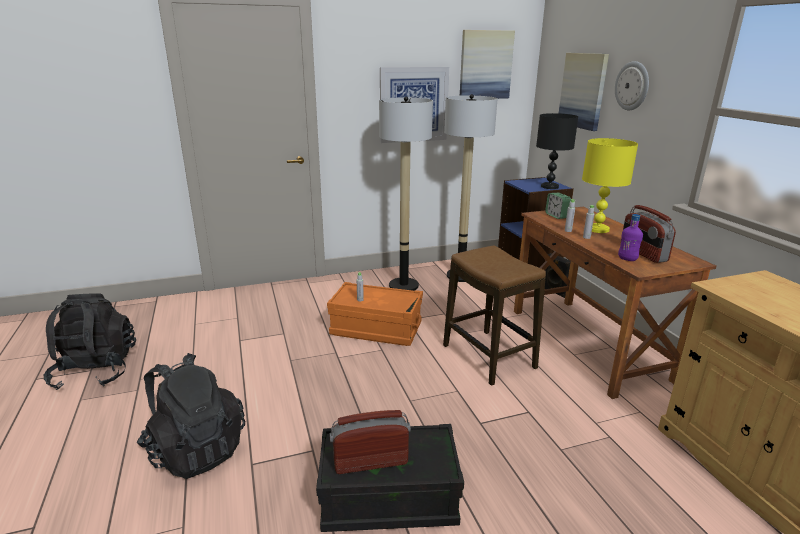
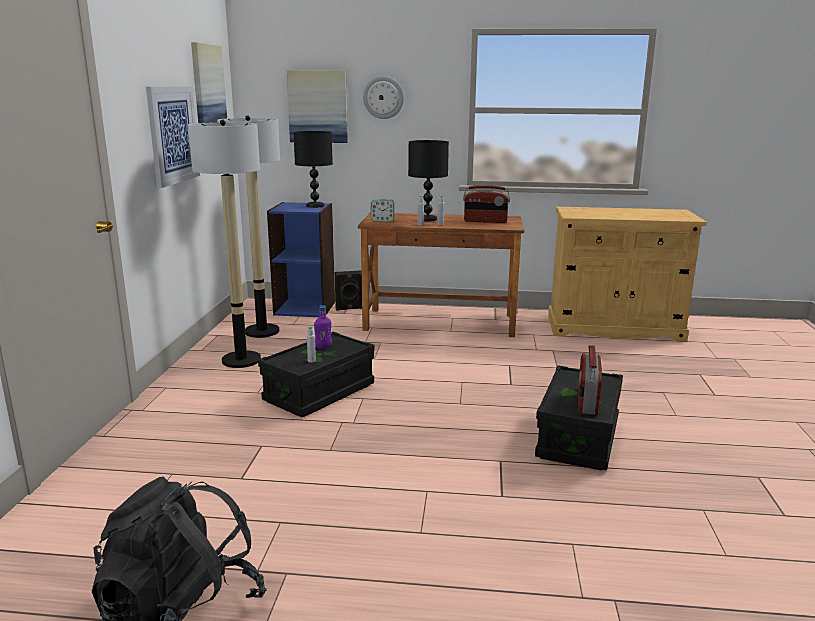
camera: 65 degrees left, 5 degrees down
black backpack [137,353,245,479] -> none
orange storage box [327,282,423,346] -> black storage box [258,332,374,417]
stool [443,245,546,386] -> none
yellow table lamp [582,138,638,233] -> black table lamp [408,140,449,221]
purple bottle [618,214,643,261] -> purple bottle moved to [314,305,332,349]

